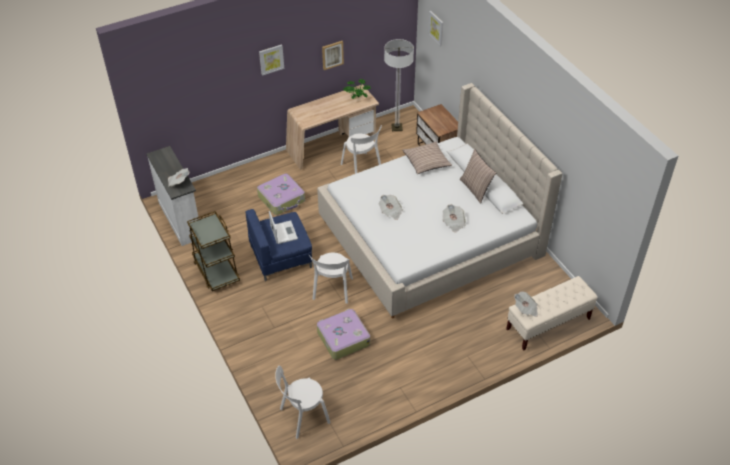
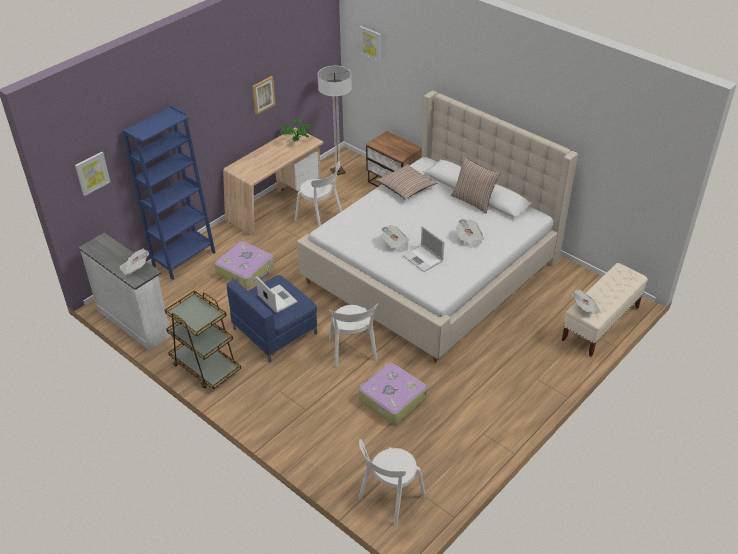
camera: 20 degrees left, 5 degrees down
picture [259,44,284,76] -> picture moved to [75,152,110,196]
none -> blue bookcase [122,105,216,280]
none -> laptop [403,226,444,272]

